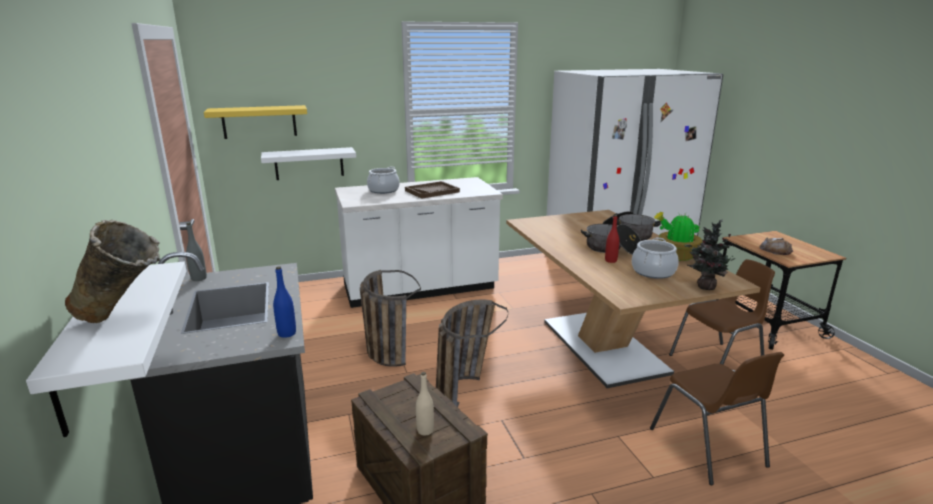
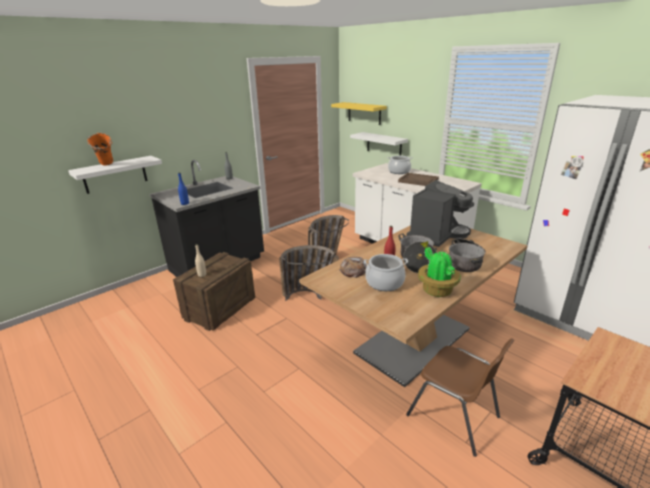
camera: 65 degrees right, 5 degrees up
beige vase [65,220,160,323] -> orange vase [87,132,113,166]
brown chair [650,352,784,485] -> none
potted plant [685,220,735,290] -> none
bread [760,238,793,255] -> bread moved to [339,256,367,278]
none -> coffee machine [406,180,474,247]

